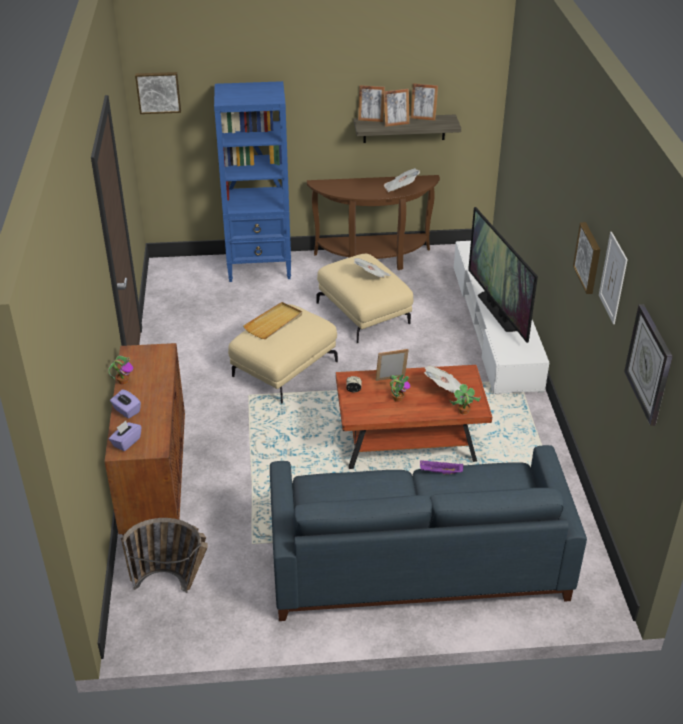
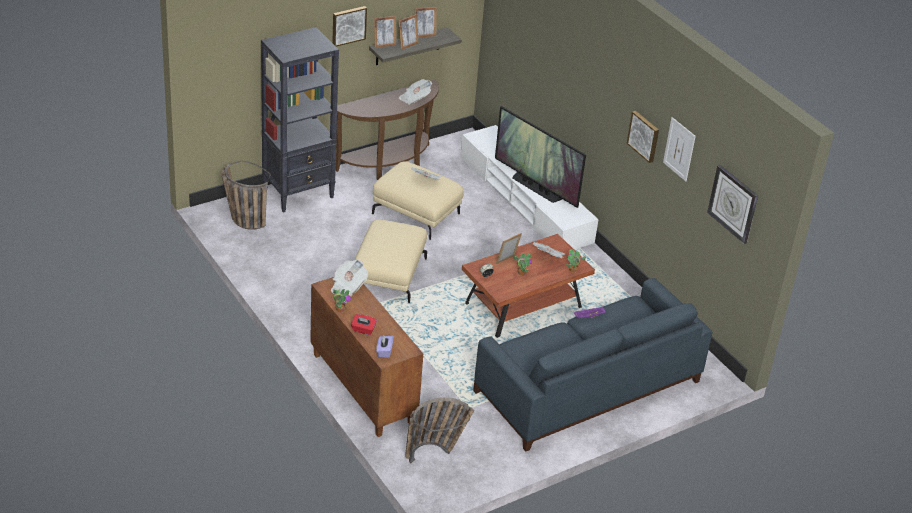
camera: 30 degrees left, 0 degrees up
purple tissue box [110,389,141,419] -> red tissue box [351,314,377,335]
picture [135,72,181,114] -> picture moved to [332,6,367,46]
blue bookcase [214,81,291,282] -> black bookcase [261,27,339,213]
beige tray [243,302,302,339] -> none
none -> basket [221,161,271,230]
none -> newspaper [331,260,368,296]

